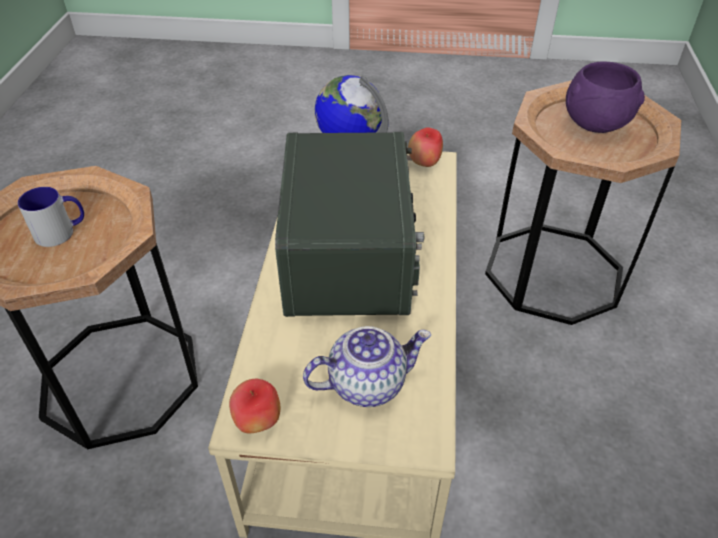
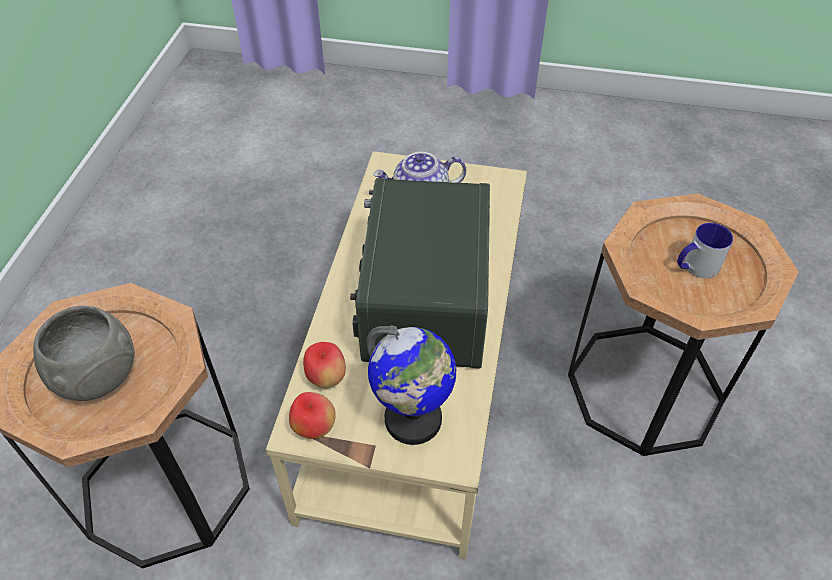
camera: 175 degrees left, 5 degrees up
apple [229,379,280,433] -> apple moved to [303,342,346,388]
purple bowl [566,61,645,133] -> grey bowl [34,306,135,401]

